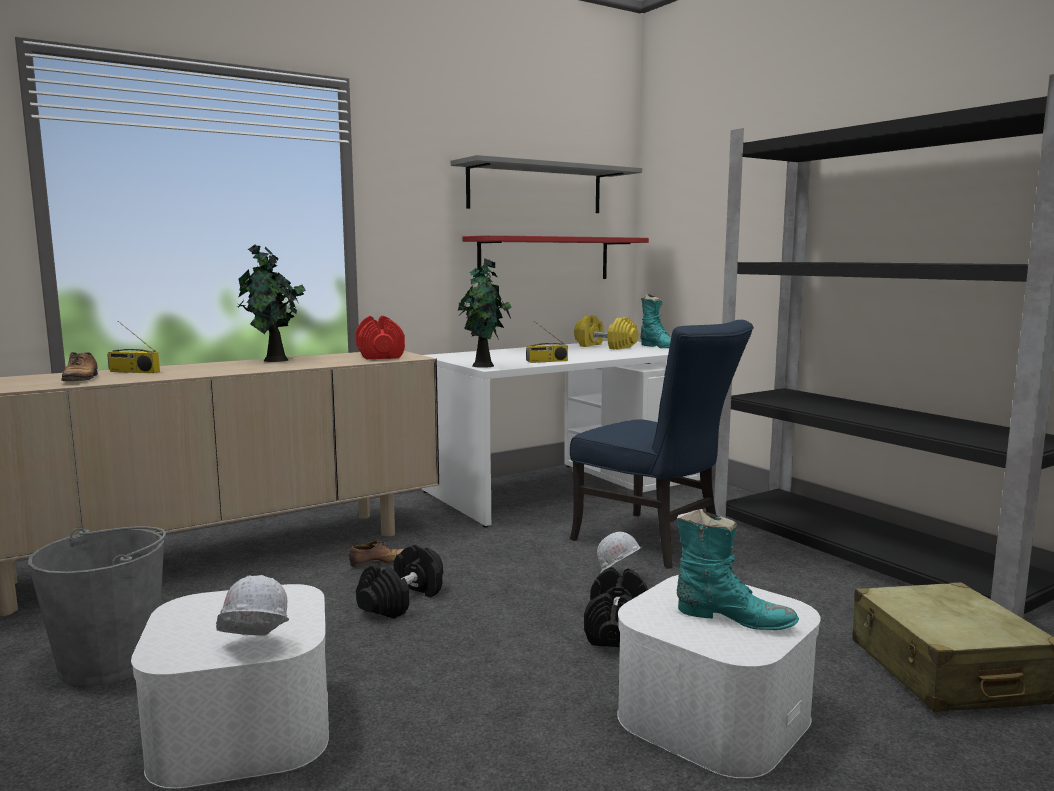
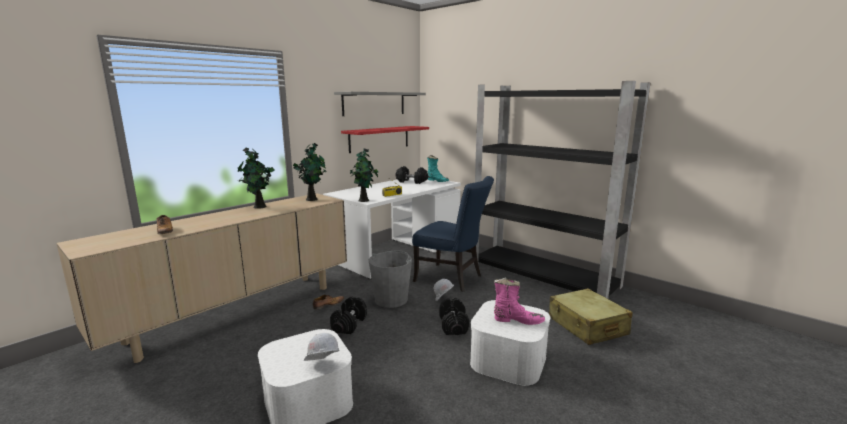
camera: 15 degrees left, 5 degrees up
grey bucket [28,526,166,687] -> grey bucket moved to [369,251,412,308]
radio [107,321,160,373] -> none
red dumbbell [356,316,405,359] -> potted plant [293,143,326,201]
yellow dumbbell [574,315,639,350] -> black dumbbell [395,166,428,184]
turquoise boot [677,509,799,630] -> pink boot [494,278,545,325]

